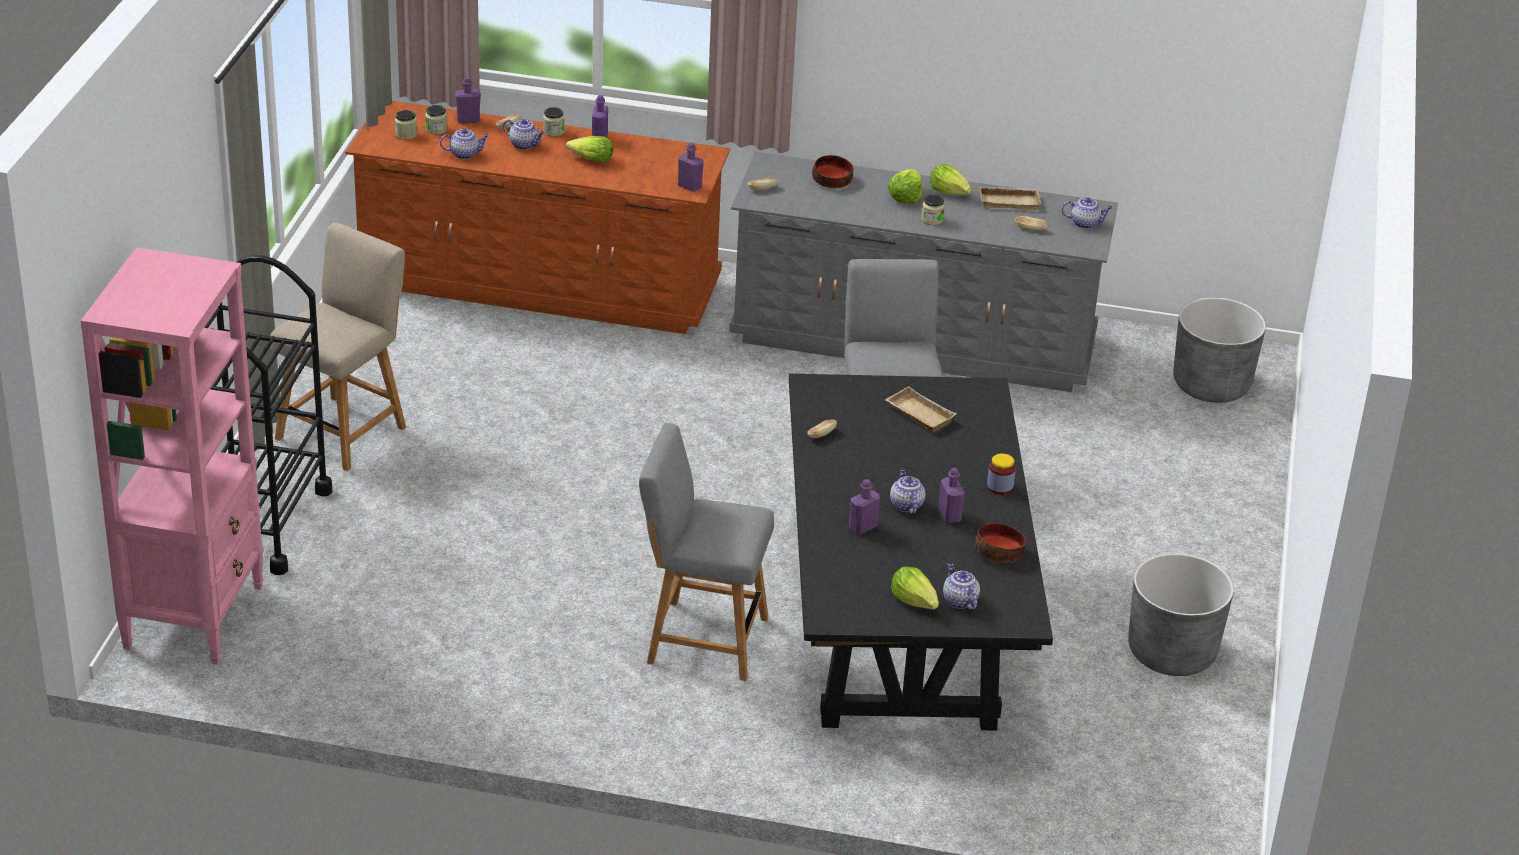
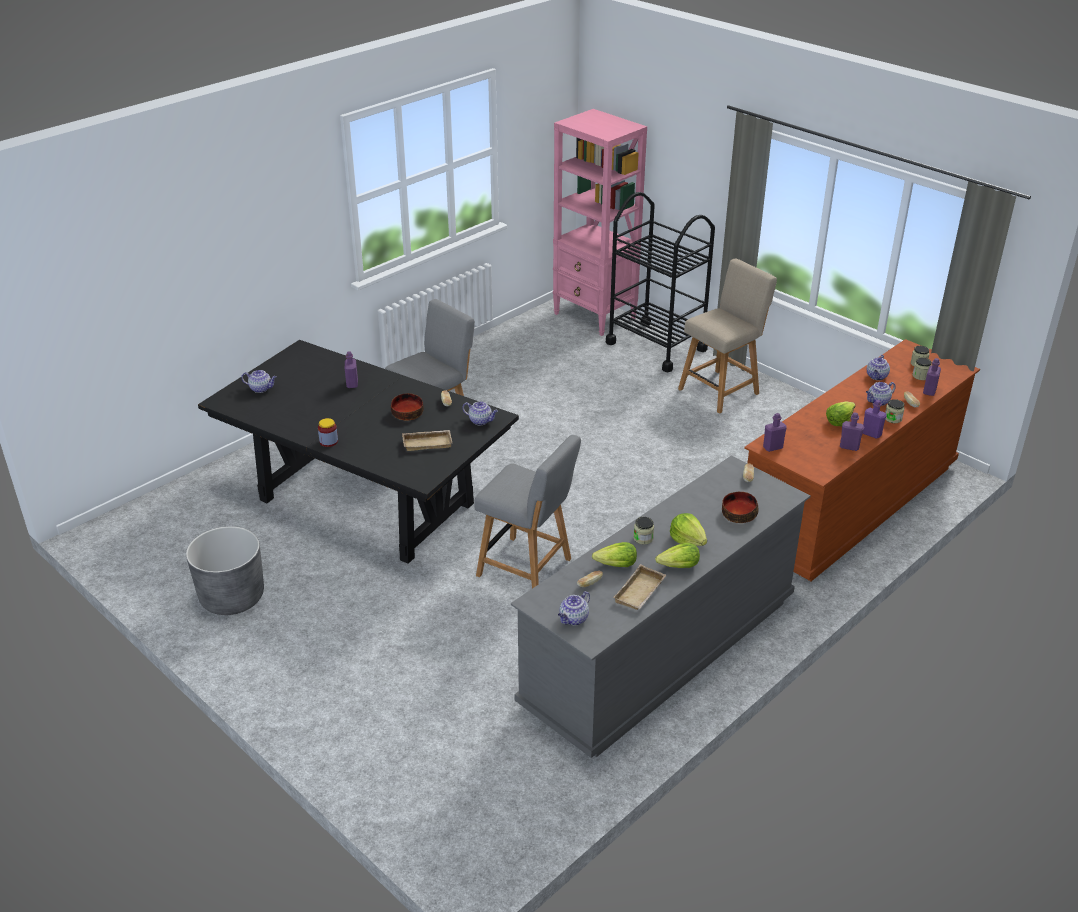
camera: 125 degrees right, 0 degrees up
beige chair [270,222,406,471] -> beige chair turned 105 degrees counterclockwise [678,258,777,414]
teapot [890,468,926,513] -> teapot moved to [462,401,498,425]
lettuce [891,566,939,610] -> lettuce moved to [592,542,637,567]
purple bottle [938,468,965,523] -> purple bottle moved to [840,412,864,451]
bowl [975,523,1026,563] -> bowl moved to [391,393,424,421]
grey planter [1173,297,1266,403] -> none

